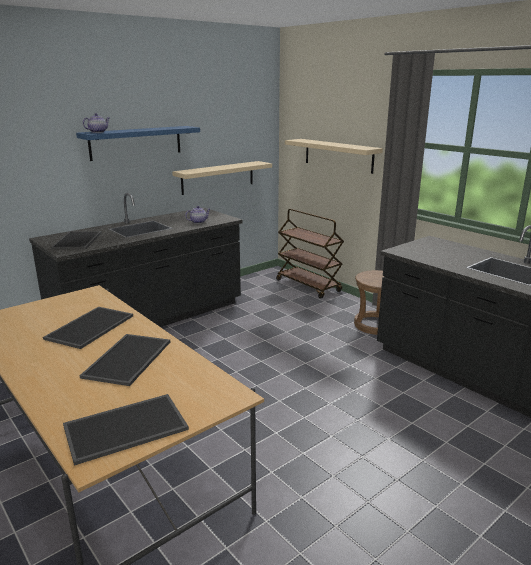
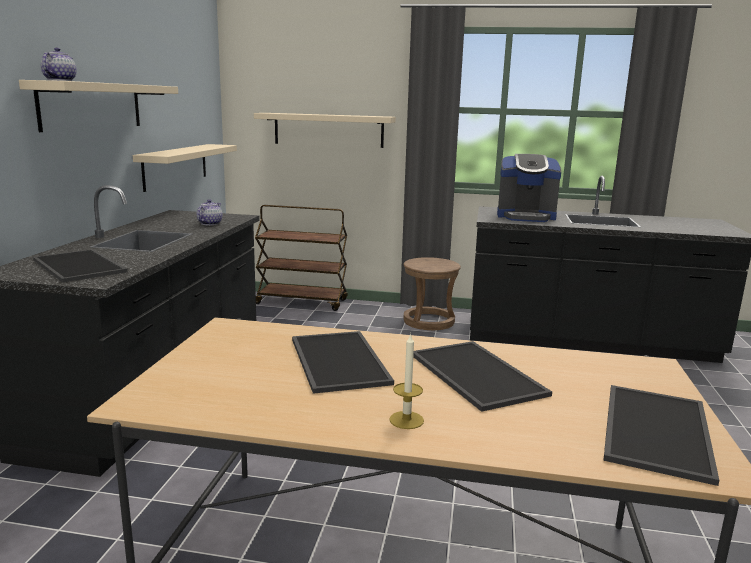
camera: 40 degrees left, 5 degrees down
blue shelf [76,126,200,161] -> beige shelf [19,80,178,132]
none -> candle [389,333,424,429]
none -> coffee machine [497,154,561,222]

